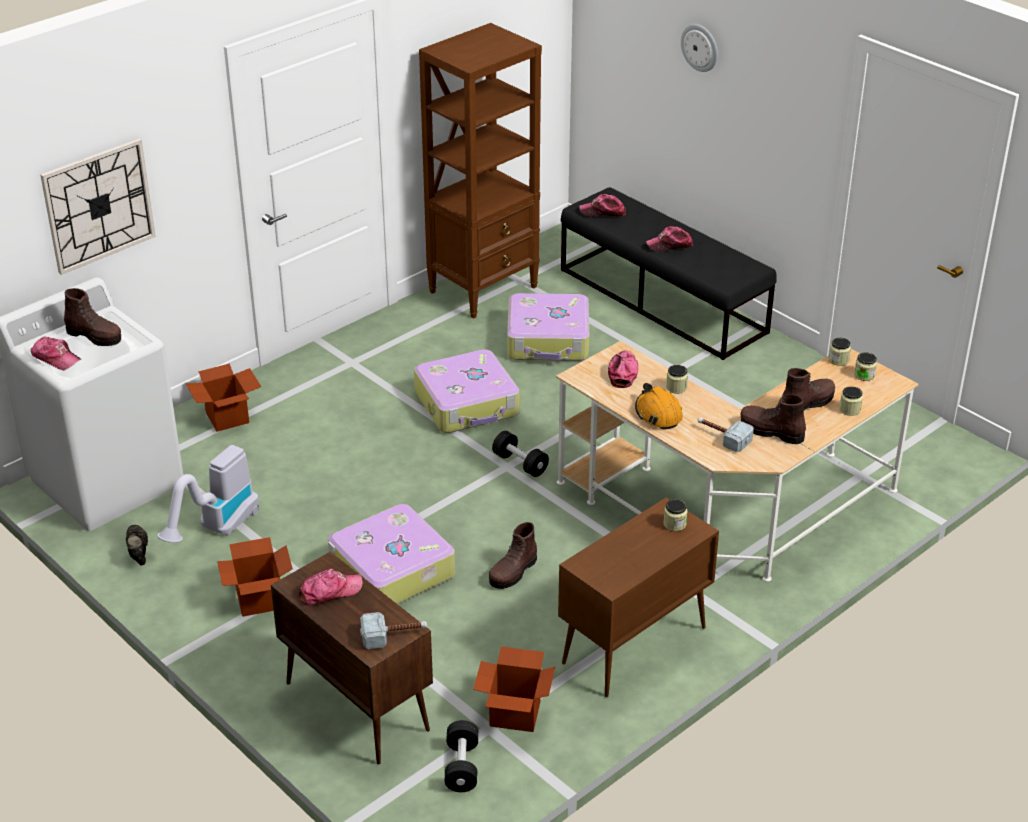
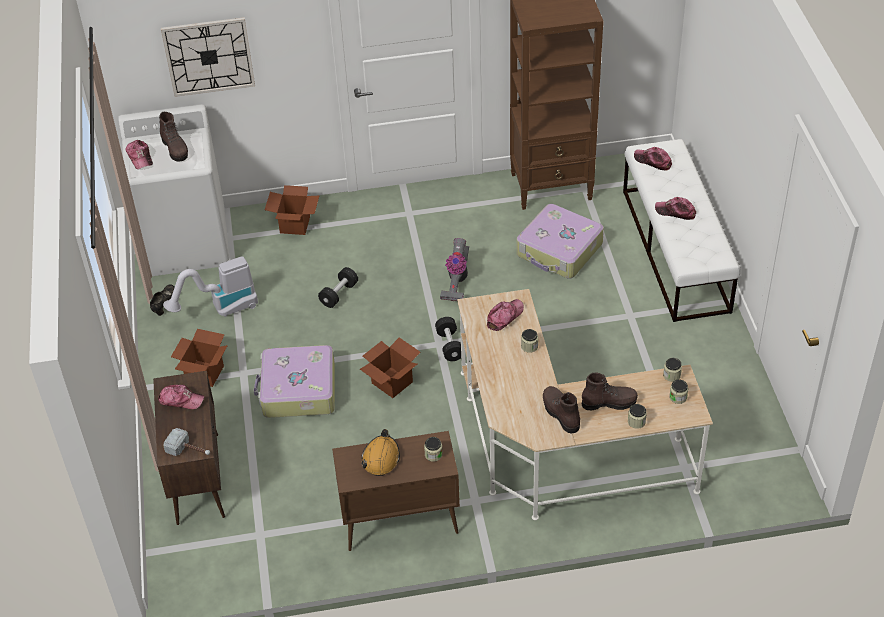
camera: 35 degrees right, 10 degrees up
suitcase [414,349,520,433] -> vacuum cleaner [440,238,469,301]
black dumbbell [445,720,478,792] -> black dumbbell moved to [318,267,358,308]
cardboard box [473,647,555,732] -> cardboard box moved to [360,337,420,398]
brown boot [489,522,537,589] -> none
black bench [561,187,777,360] -> white bench [623,139,740,322]
orange hard hat [635,383,683,430] -> orange hard hat moved to [361,429,400,476]
wall clock [681,24,718,72] -> none
hammer [698,417,754,452] -> none

